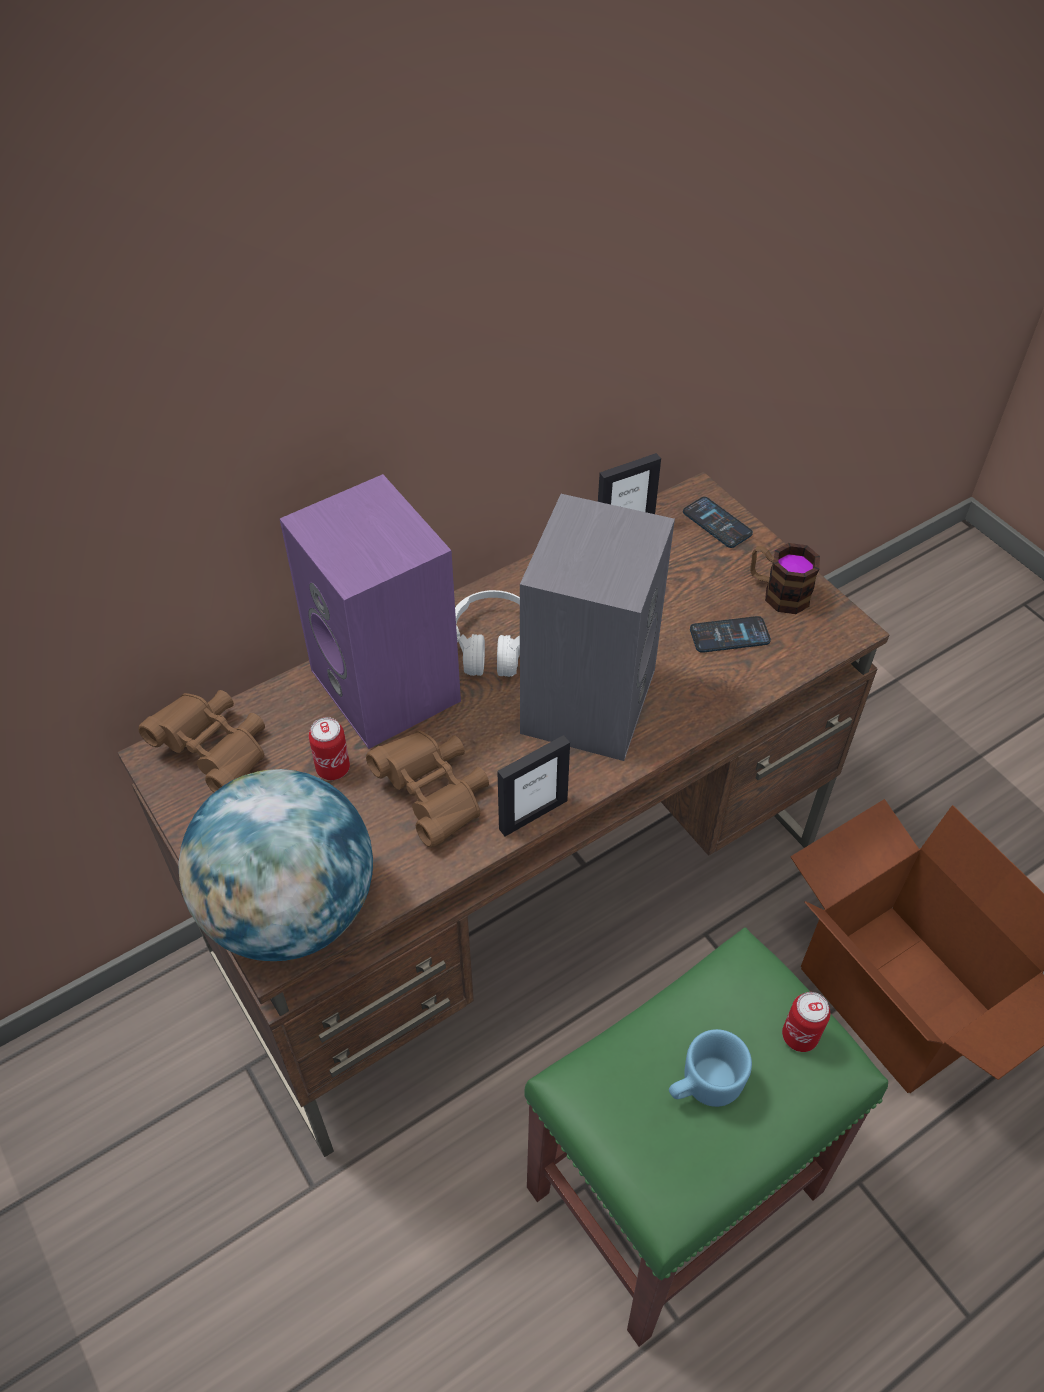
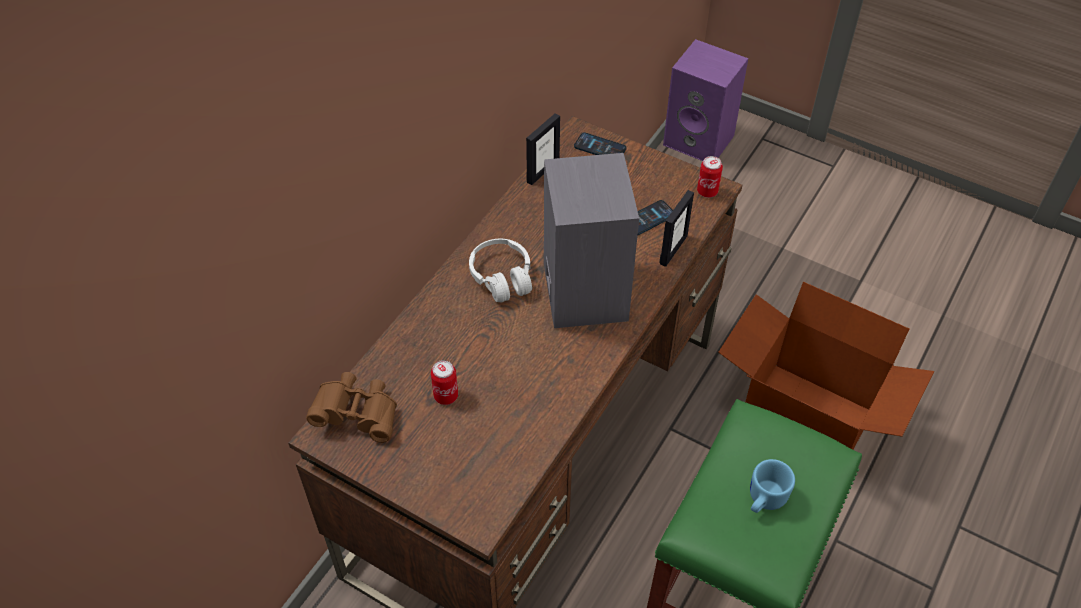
camera: 25 degrees left, 0 degrees up
globe [178,769,373,961] -> none
purple speaker [280,474,461,749] -> purple speaker moved to [663,39,748,161]
brown binoculars [366,730,489,848] -> none
picture frame [497,735,570,836] -> picture frame moved to [659,190,694,267]
mug [750,543,820,614] -> none
can [782,992,830,1052] -> can moved to [697,156,723,198]

